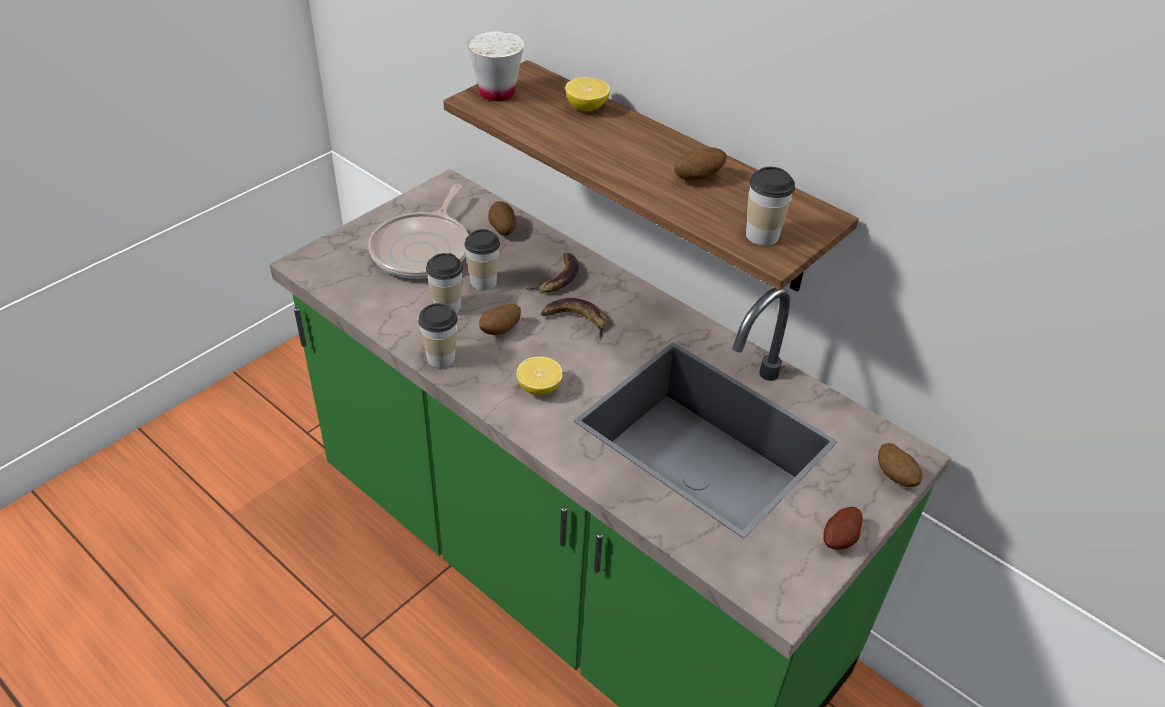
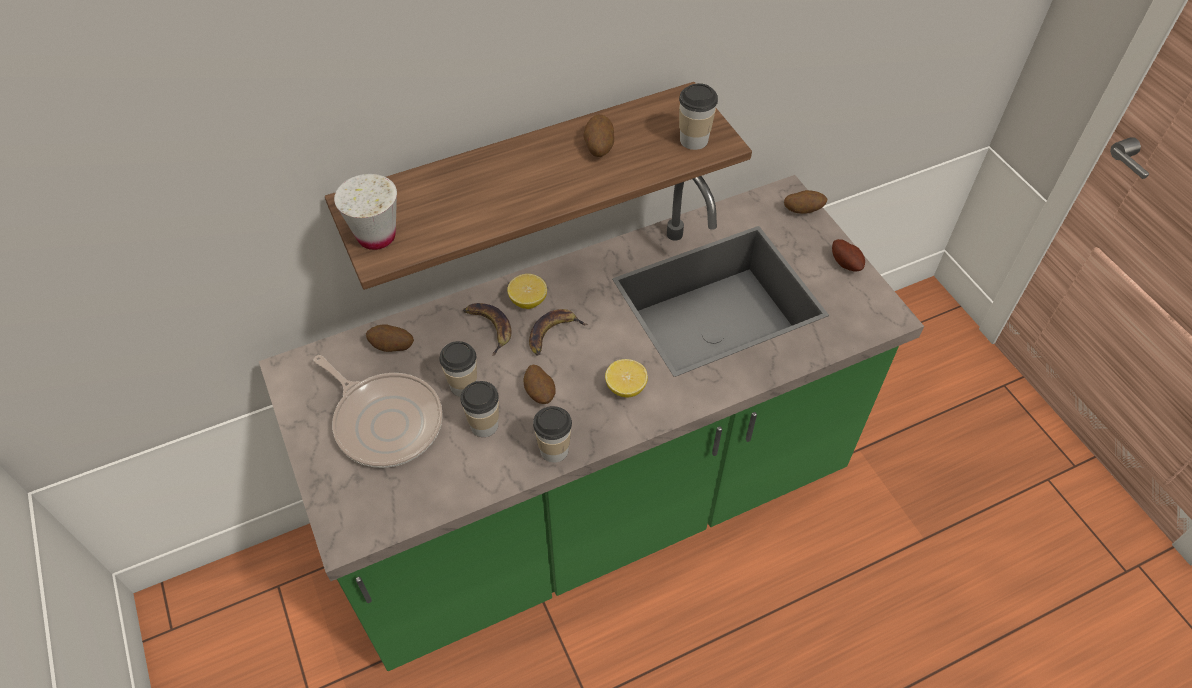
camera: 65 degrees left, 10 degrees up
lemon [565,77,610,111] -> lemon moved to [507,274,547,309]

